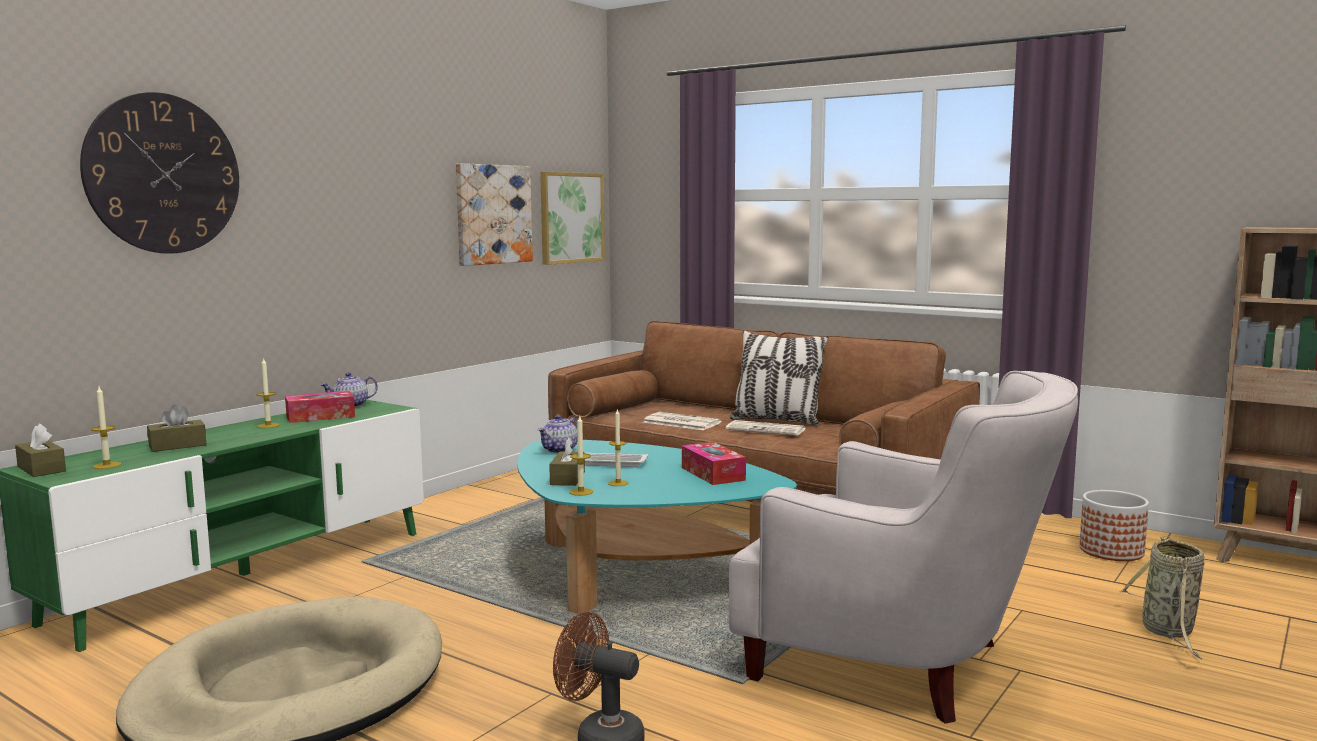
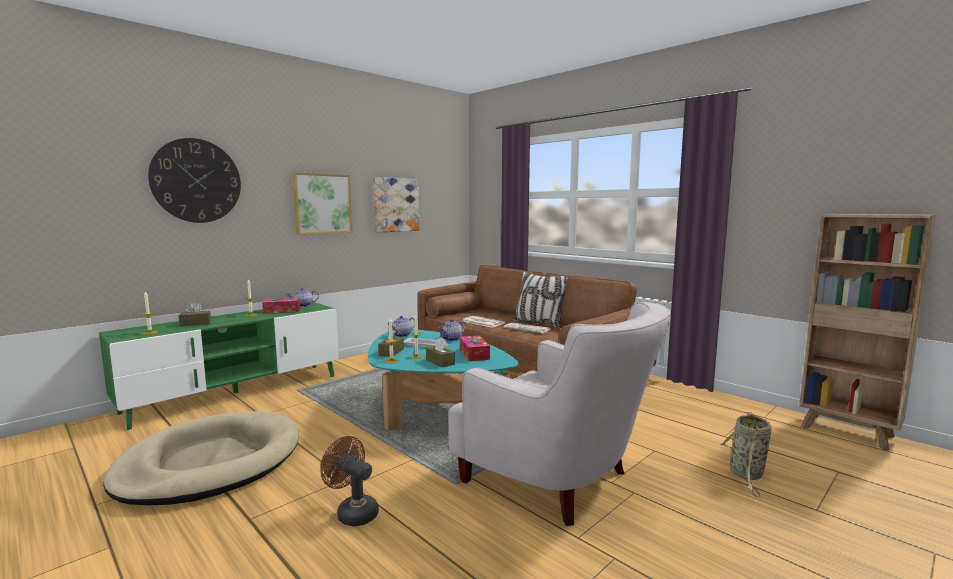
camera: 10 degrees right, 0 degrees up
brown tissue box [15,424,66,477] -> brown tissue box moved to [426,337,455,367]
picture [540,172,605,265] -> picture moved to [293,172,352,235]
planter [1079,490,1149,561] -> none
none -> teapot [438,319,465,341]

